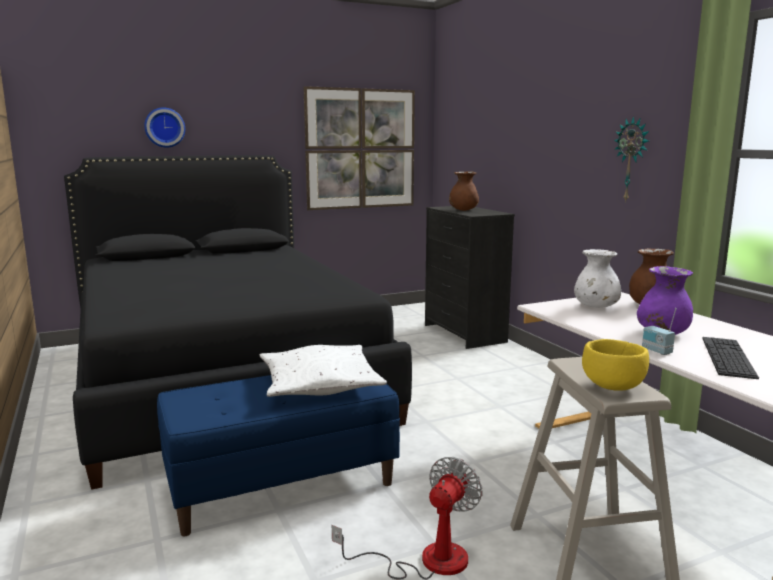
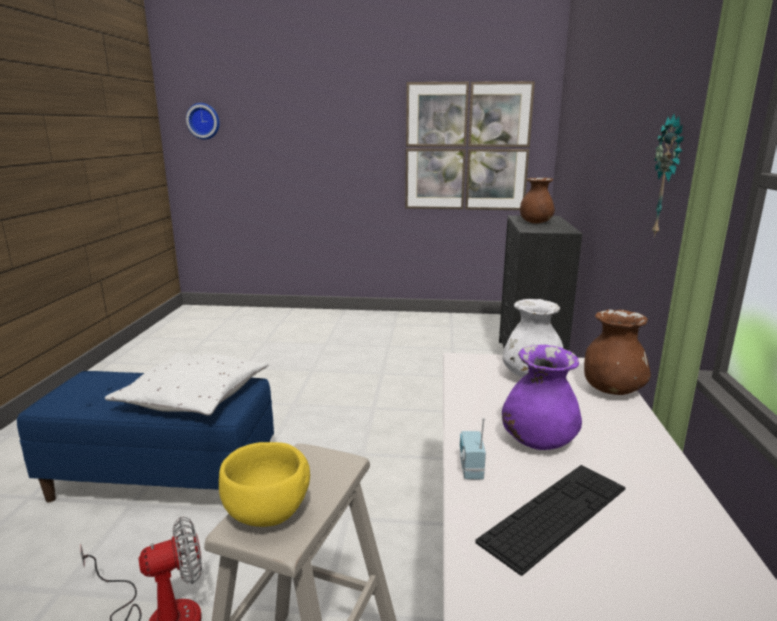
camera: 30 degrees right, 5 degrees up
black bed [64,155,412,490] -> none
wall clock [144,107,185,148] -> wall clock moved to [186,103,220,140]

